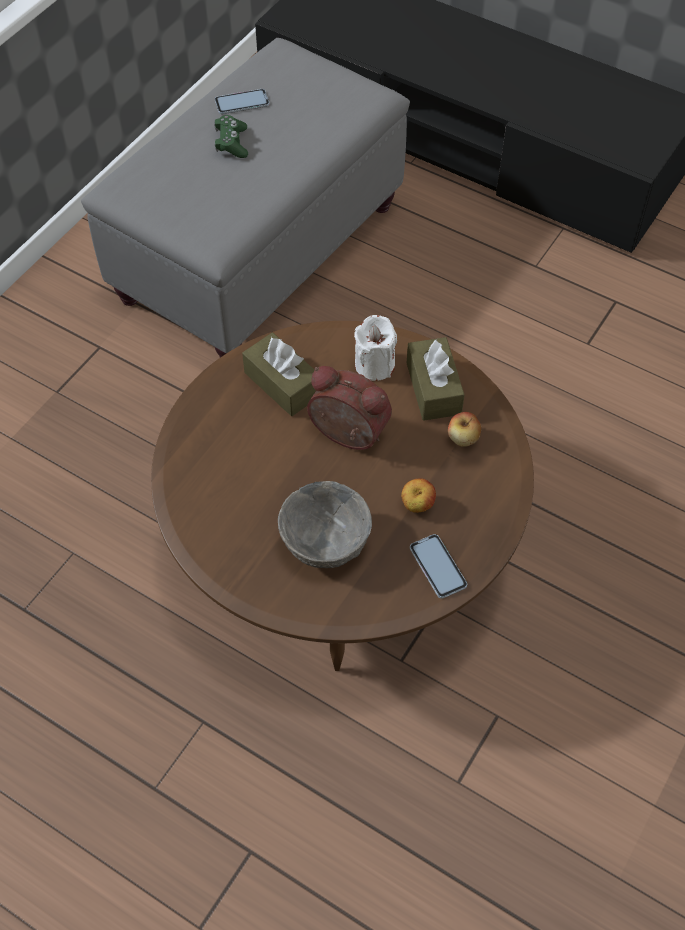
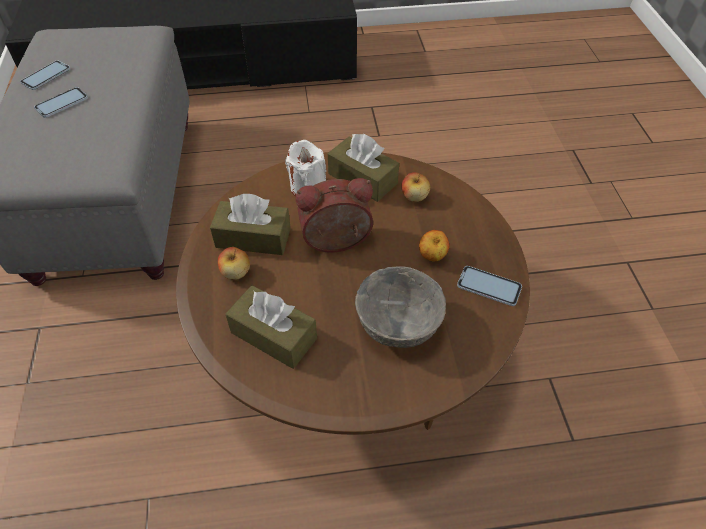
camera: 40 degrees left, 5 degrees down
green game controller [214,115,248,158] -> phone [34,87,88,118]
none -> apple [218,247,250,280]
none -> brown tissue box [226,285,317,369]

